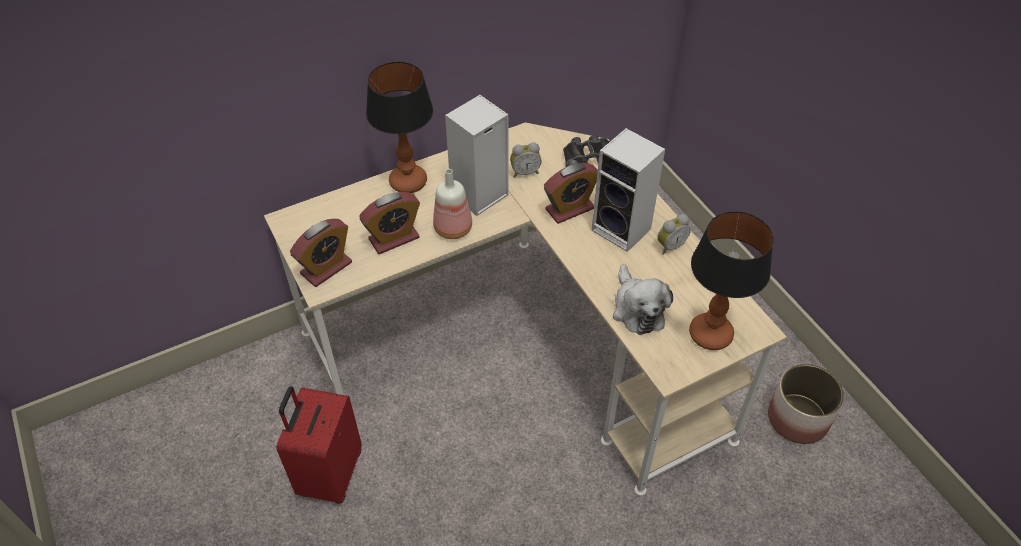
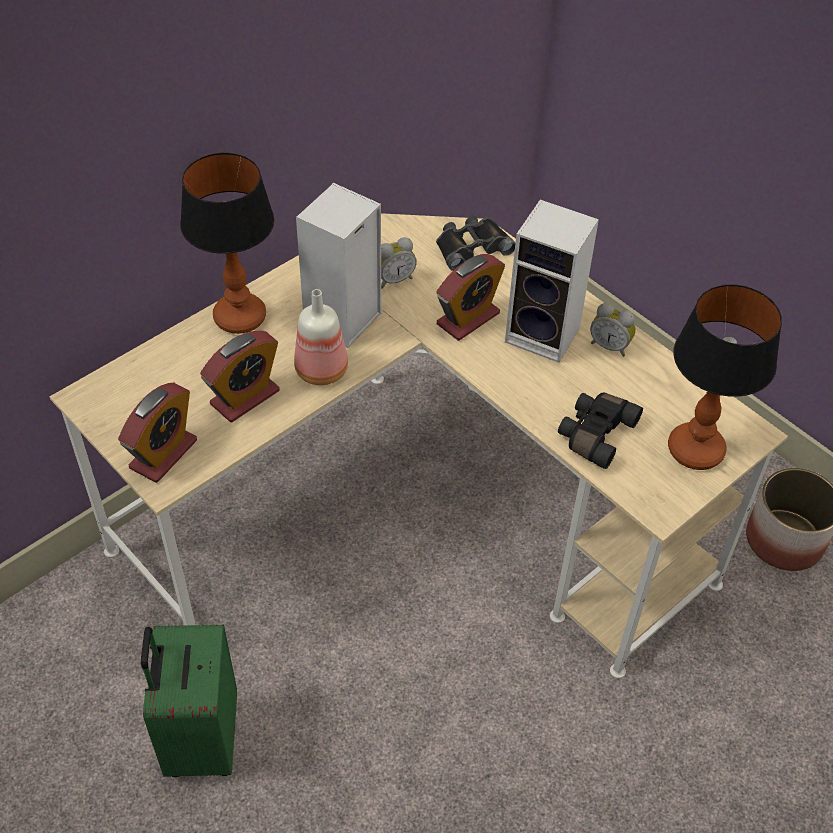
camera: 15 degrees left, 0 degrees up
red suitcase [276,387,362,504] -> green suitcase [141,625,237,777]
plush toy [613,264,673,335] -> black binoculars [558,392,643,469]
alarm clock [657,214,691,255] -> alarm clock turned 75 degrees clockwise [590,303,636,357]

